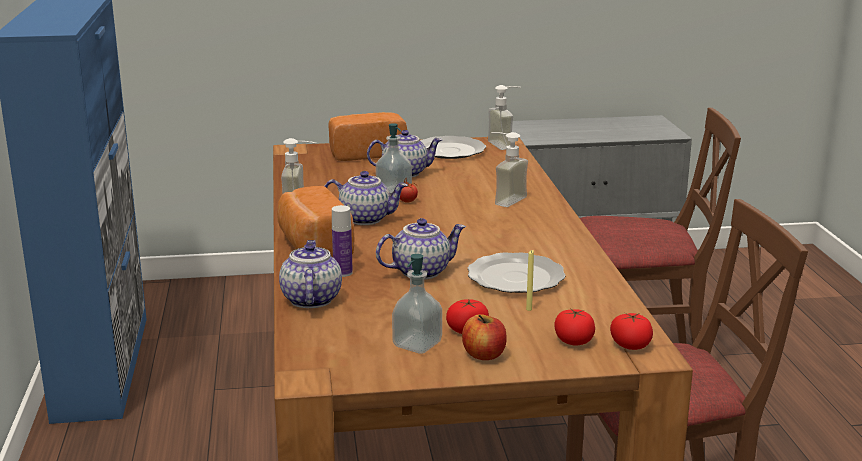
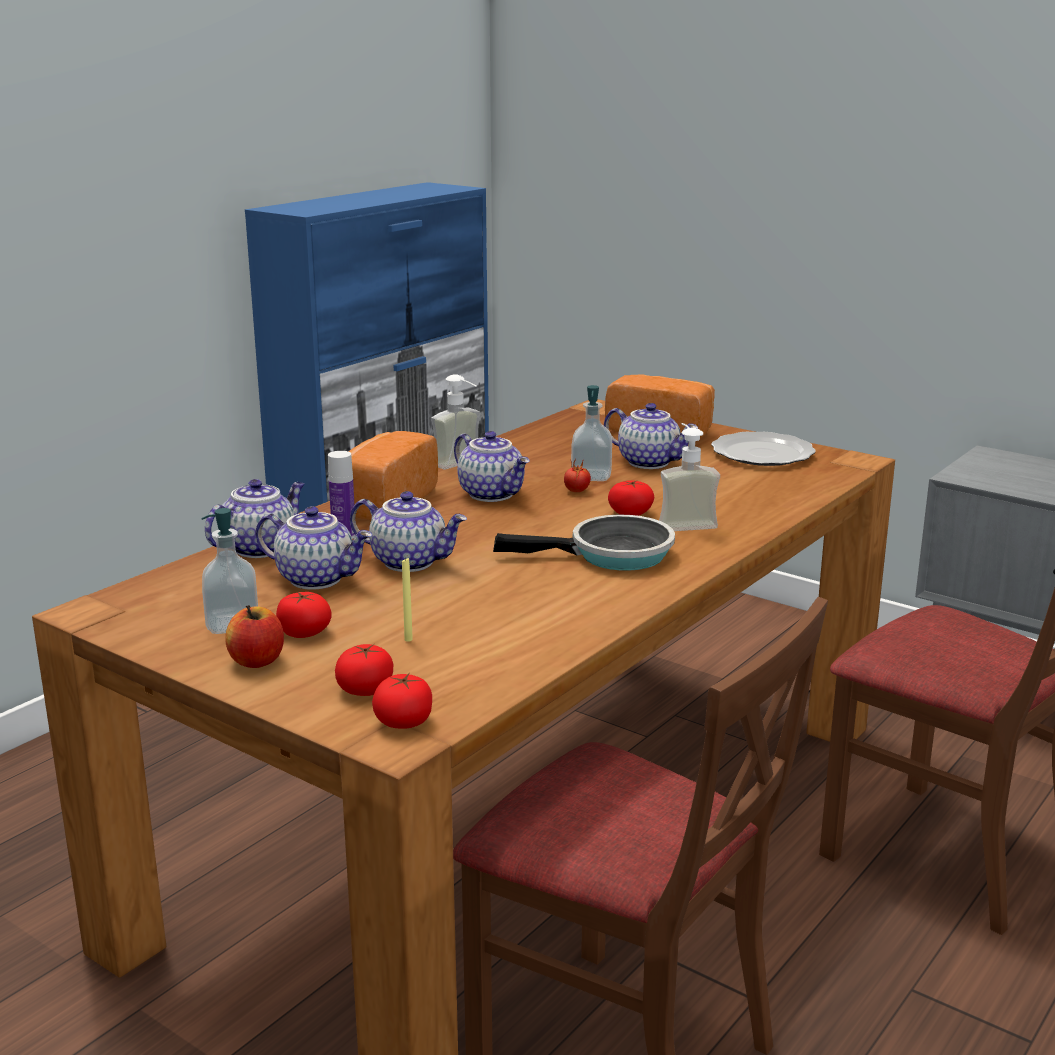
camera: 45 degrees right, 0 degrees up
plate [467,252,566,293] -> none
soap dispenser [488,85,521,150] -> none
none -> teapot [256,506,372,590]
none -> frying pan [493,515,675,571]
none -> tomato [608,480,654,516]

